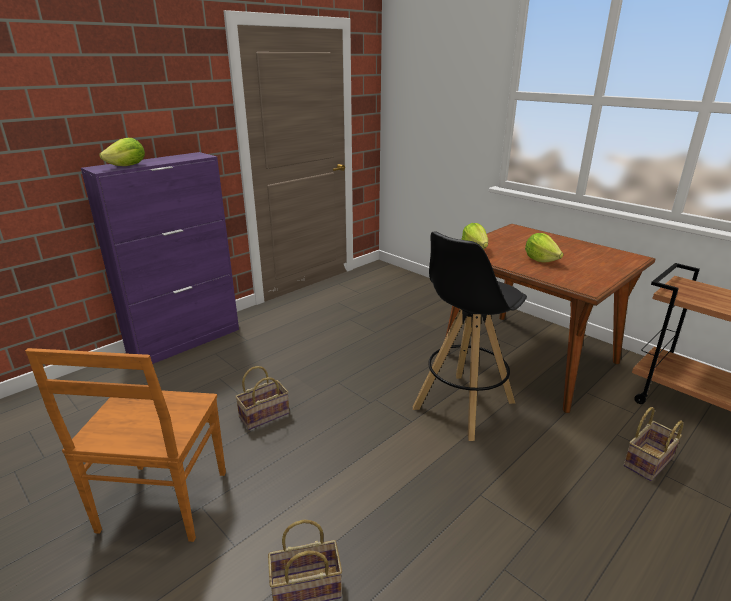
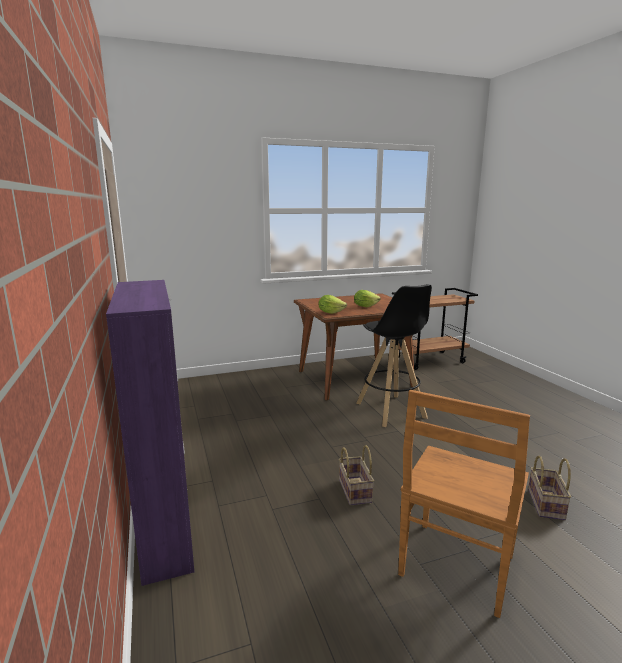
camera: 65 degrees left, 10 degrees down
brown chair [25,348,226,542] -> brown chair turned 90 degrees clockwise [398,390,530,618]
lettuce [99,138,145,166] -> none
basket [624,407,683,481] -> none

